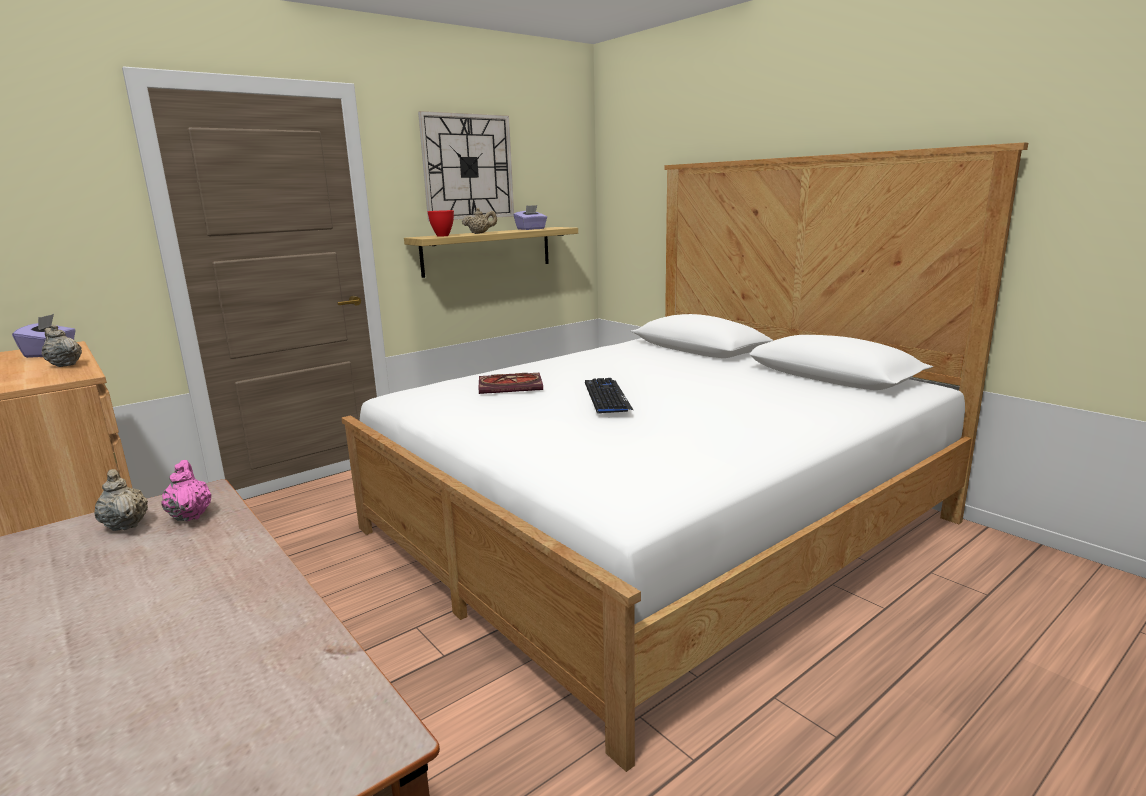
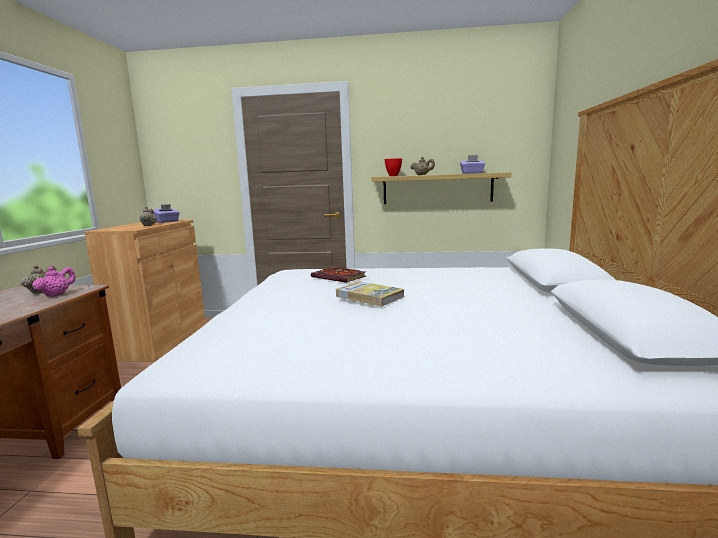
camera: 45 degrees right, 5 degrees down
wall clock [418,111,514,221] -> none
keyboard [585,378,633,413] -> book [336,281,404,306]

